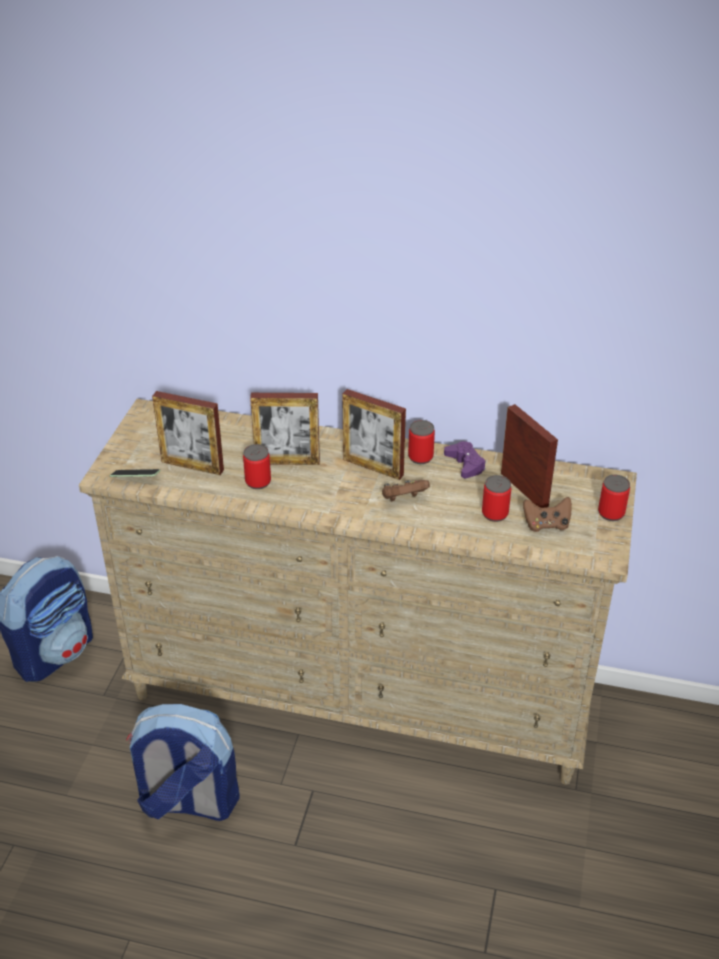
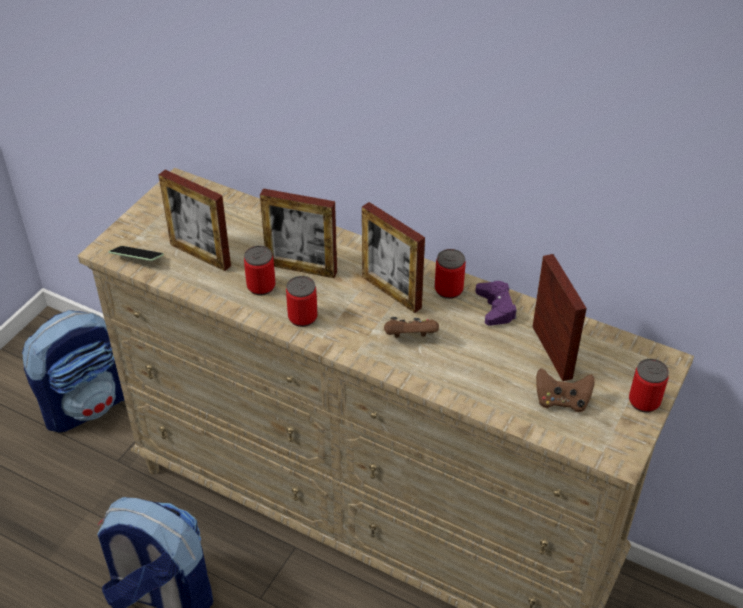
camera: 15 degrees right, 5 degrees up
can [482,475,511,522] -> can moved to [286,276,318,327]

